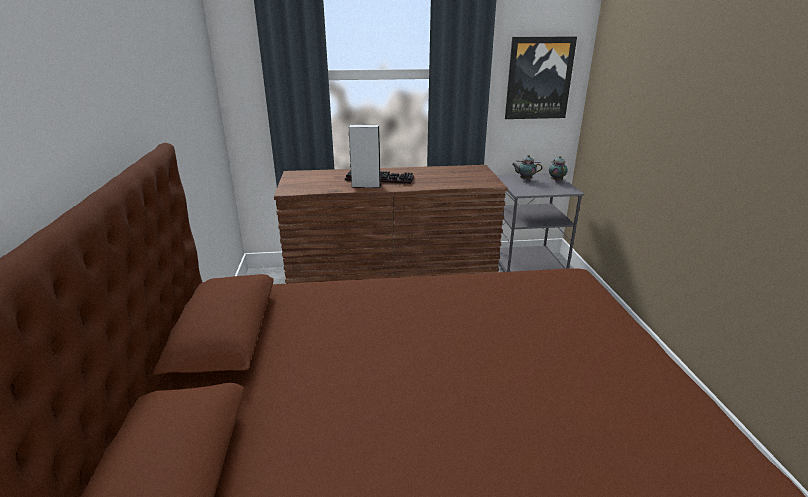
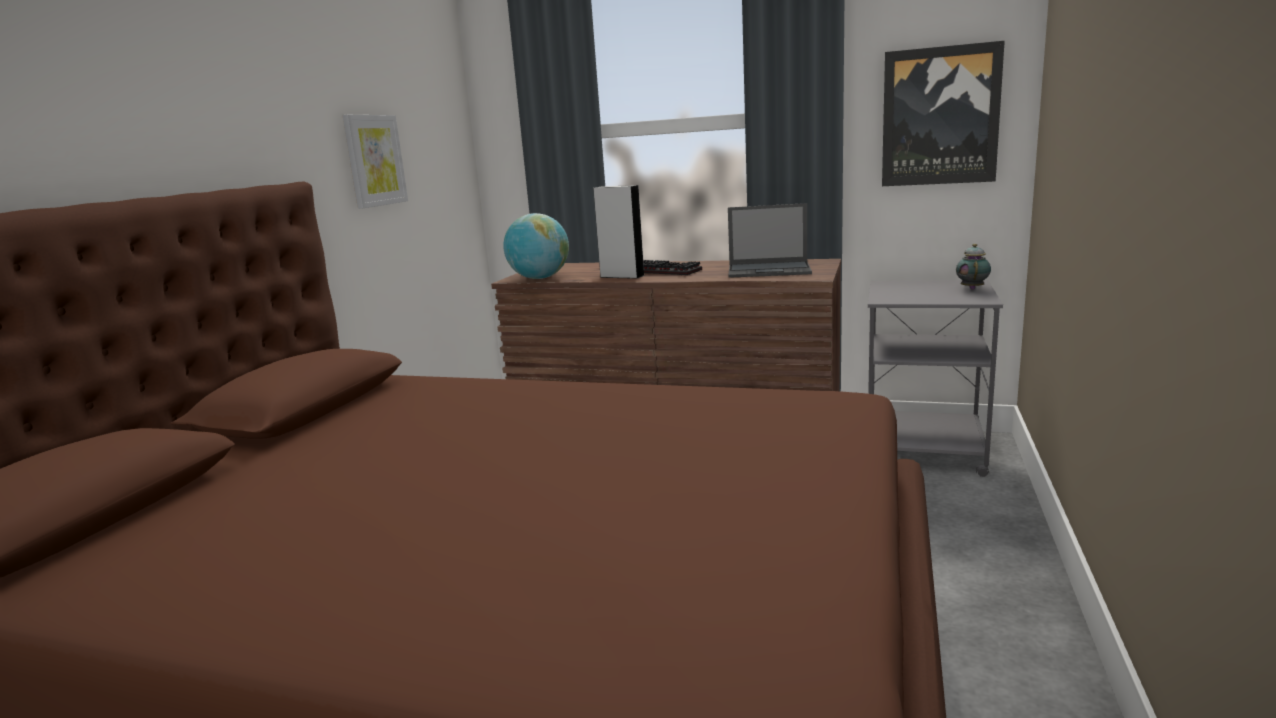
camera: 25 degrees right, 10 degrees down
teapot [512,155,542,180] -> none
none -> picture [342,115,408,209]
none -> globe [503,213,569,279]
none -> laptop [728,203,812,278]

